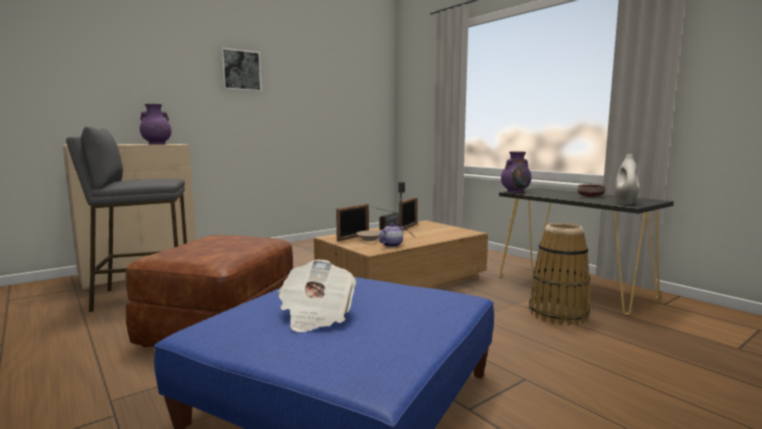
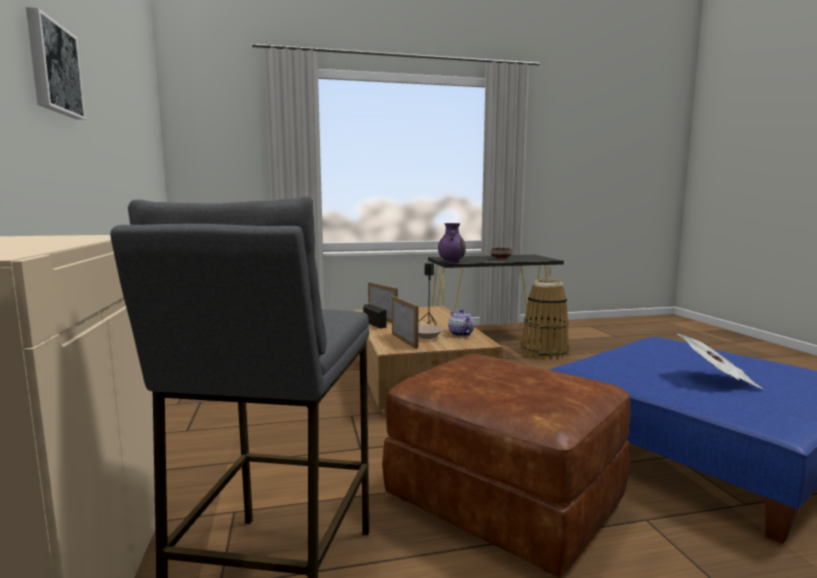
camera: 65 degrees left, 0 degrees up
purple vase [140,104,171,144] -> none
white vase [615,154,640,204] -> none

